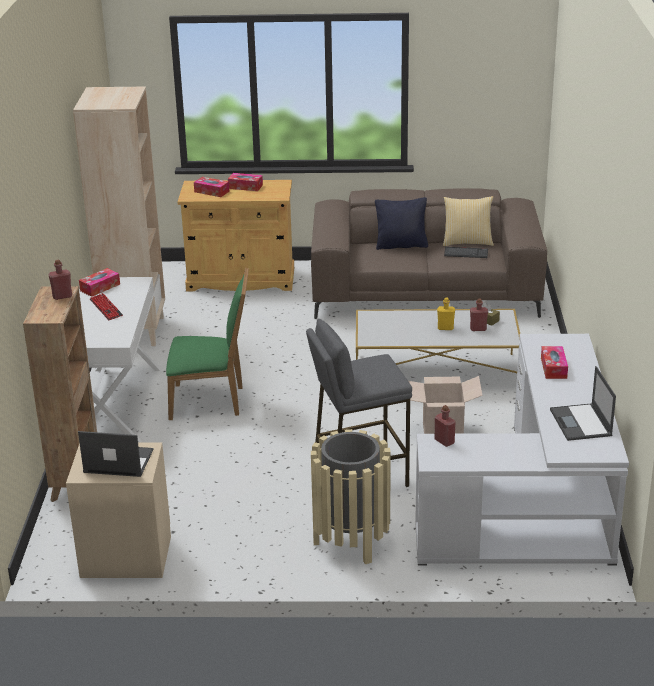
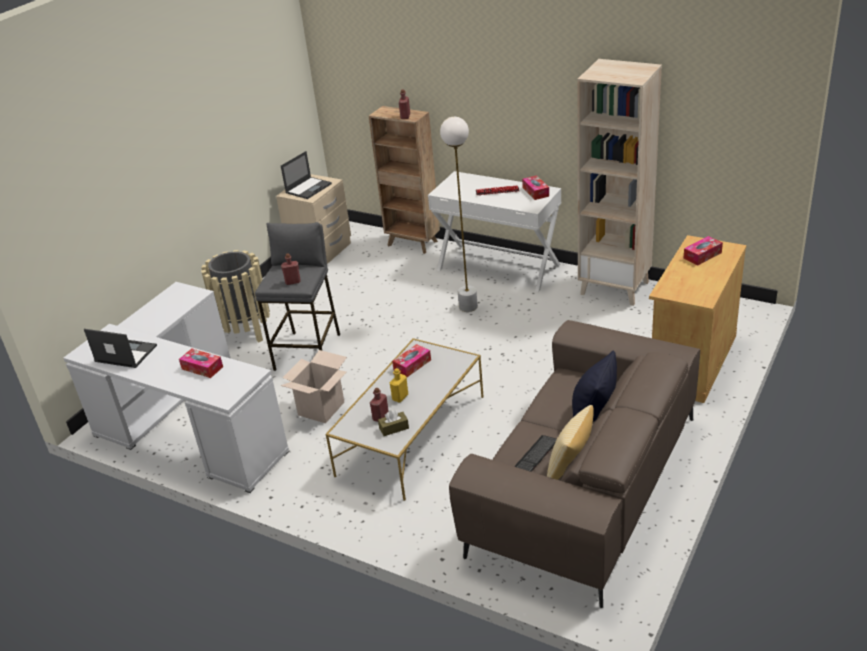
camera: 120 degrees right, 5 degrees up
green chair [166,268,249,420] -> white floor lamp [440,117,478,312]
tissue box [228,173,263,191] -> tissue box moved to [392,344,431,377]
red bottle [435,405,456,447] -> red bottle moved to [281,253,301,285]

